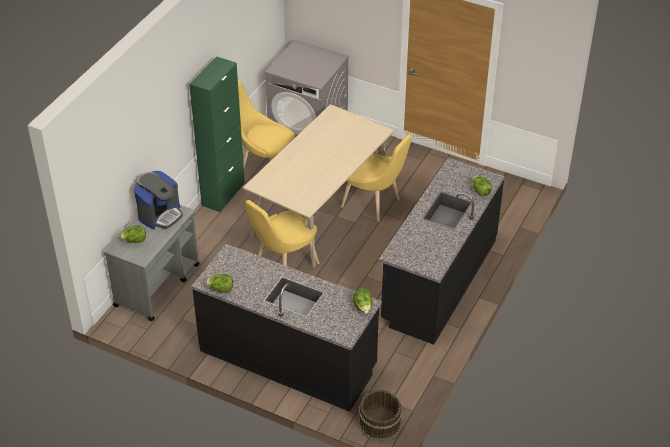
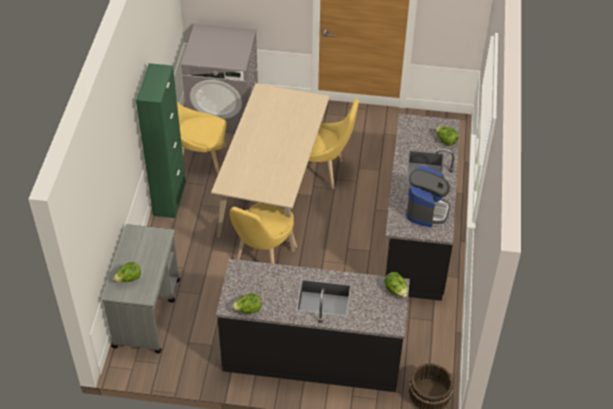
camera: 20 degrees left, 5 degrees up
coffee machine [134,171,183,229] -> coffee machine moved to [406,166,450,227]

